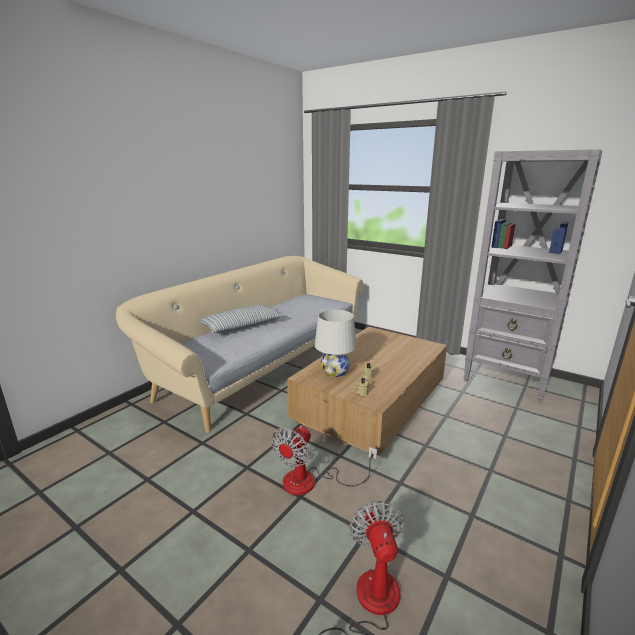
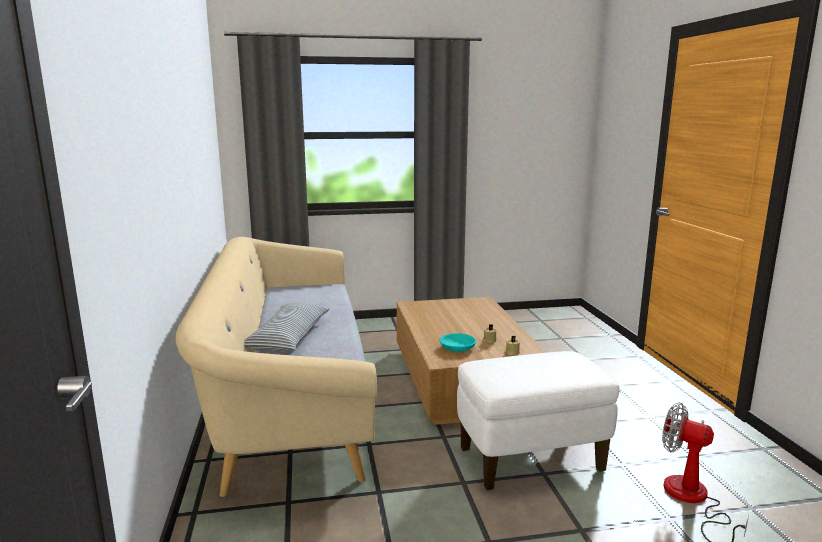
camera: 45 degrees left, 5 degrees down
fan [272,425,377,495] -> white ottoman [457,351,620,490]
white table lamp [315,310,356,377] -> turquoise bowl [439,333,476,352]
grey bookcase [464,149,602,403] -> none

